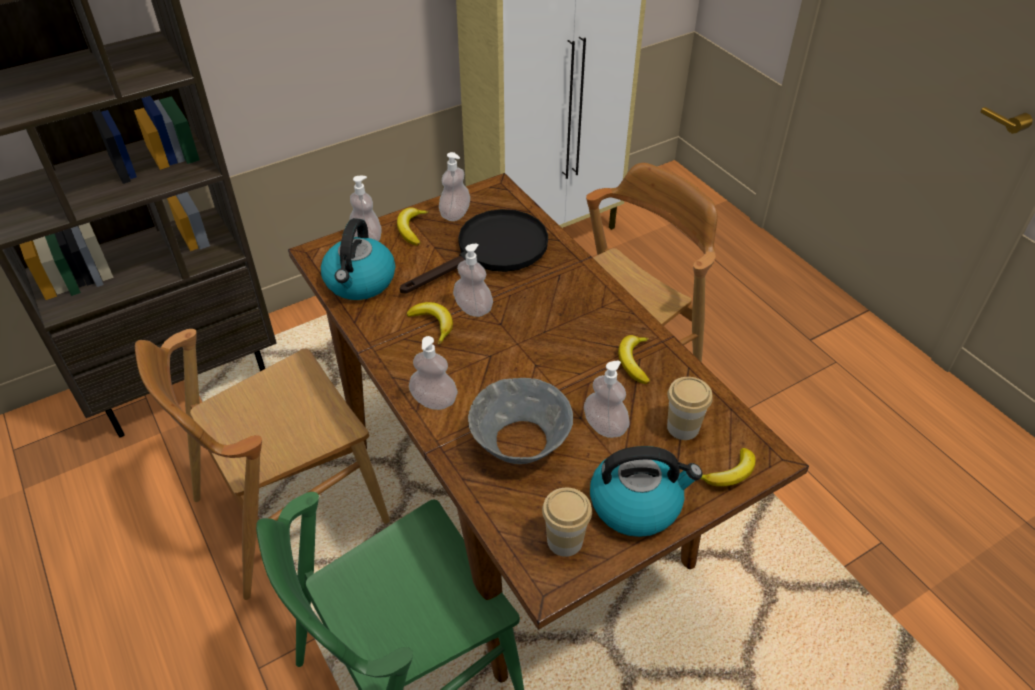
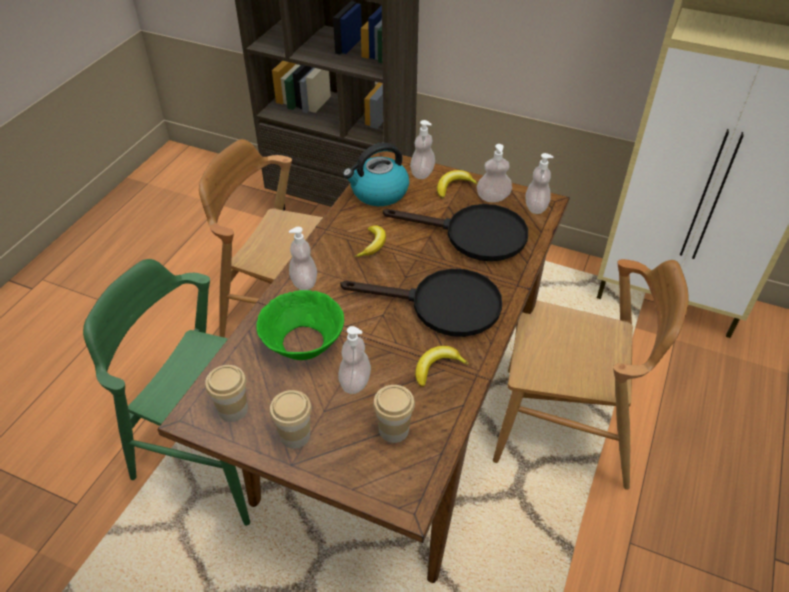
camera: 55 degrees right, 0 degrees up
soap dispenser [453,243,493,317] -> soap dispenser moved to [525,153,553,214]
grey bowl [468,378,573,464] -> green bowl [256,290,344,360]
kettle [590,446,702,537] -> cup [270,390,312,449]
banana [700,448,756,487] -> none
none -> black frying pan [340,269,502,337]

